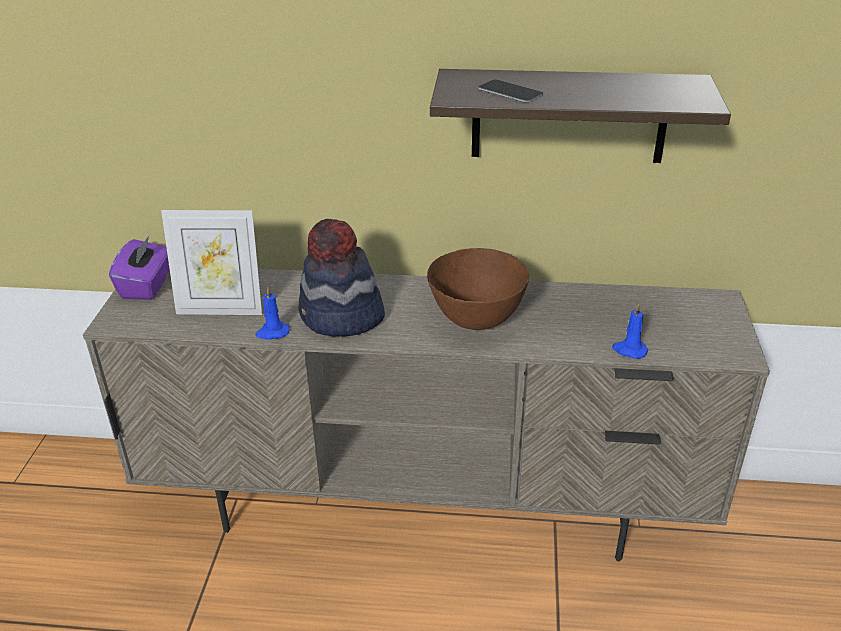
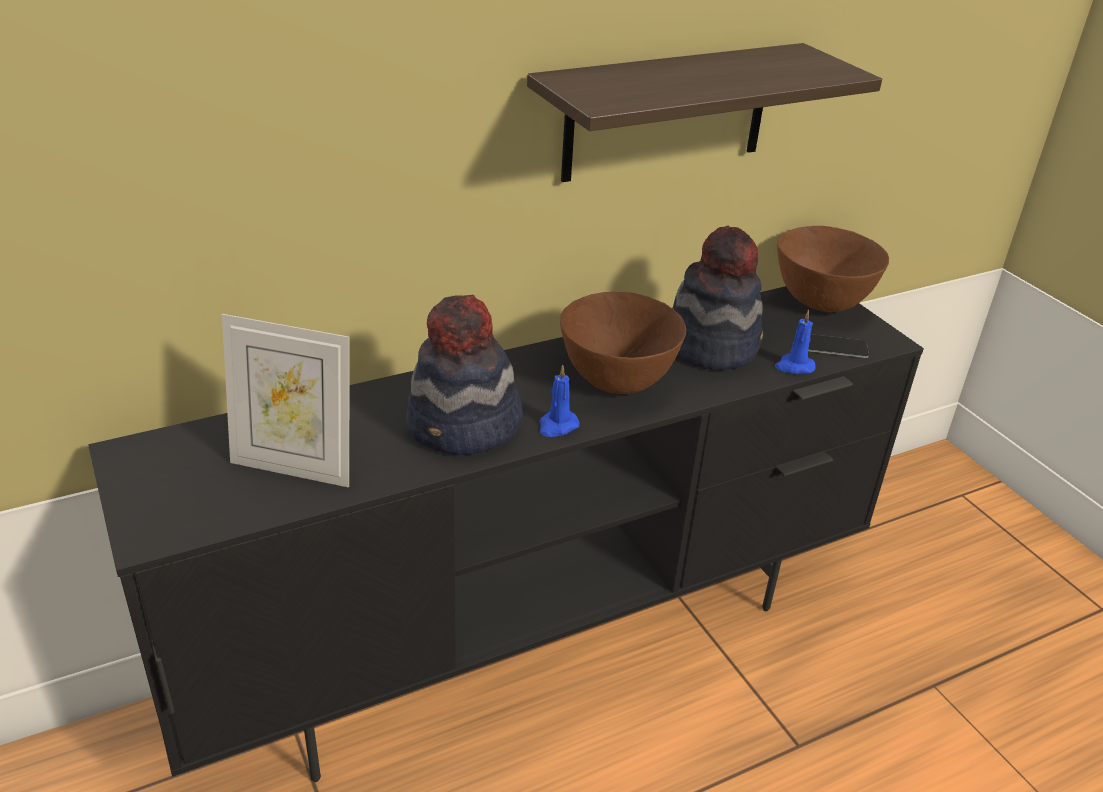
camera: 35 degrees left, 0 degrees up
beige tv stand [83,269,770,561] -> black tv stand [88,286,924,782]
purple tissue box [109,236,169,300] -> none
picture frame [161,210,262,315] -> picture frame turned 45 degrees clockwise [222,314,350,488]
blue candle [255,286,289,340] -> blue candle moved to [540,365,580,437]
phone [478,79,543,103] -> phone moved to [808,334,869,358]
none -> hat [672,225,763,371]
none -> brown bowl [777,226,889,312]

